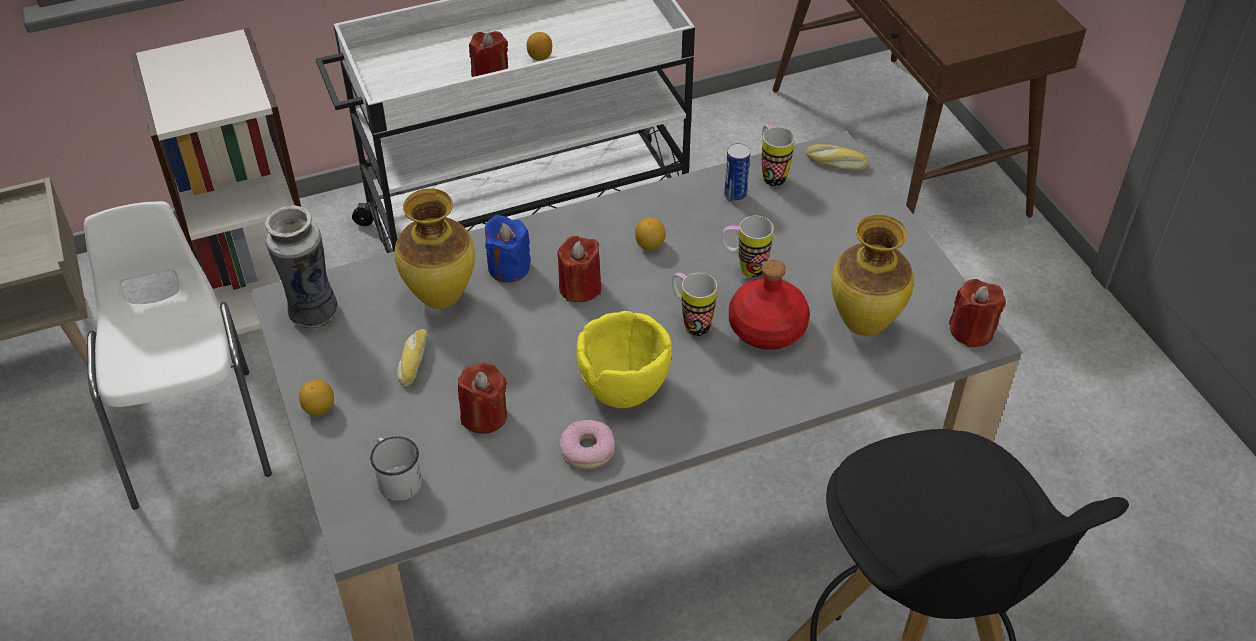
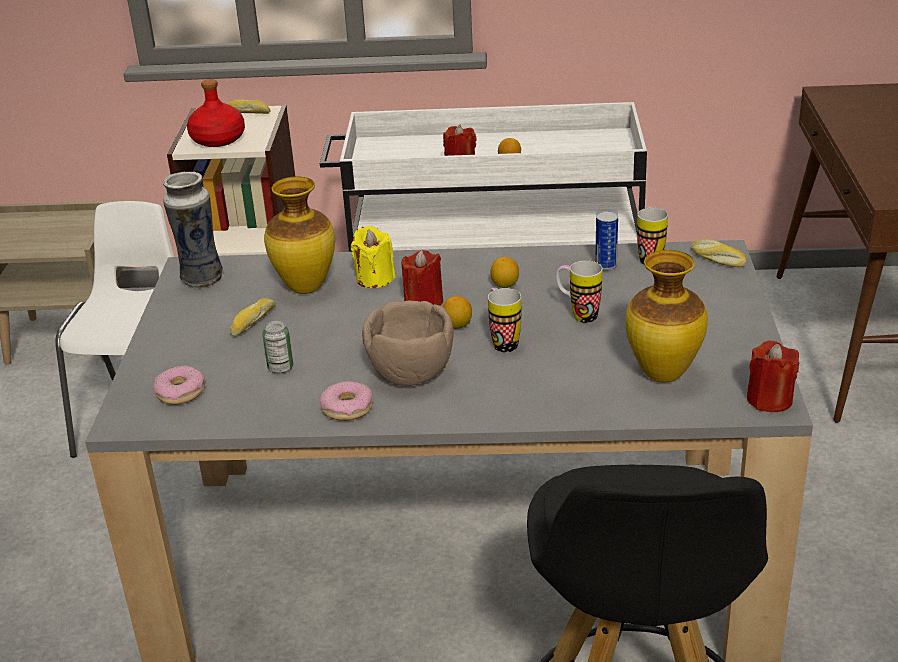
camera: 25 degrees right, 15 degrees down
lemon [299,380,334,416] -> lemon moved to [443,296,472,329]
white mug [370,436,422,501] -> donut [153,366,205,405]
red candle [458,362,507,434] -> can [262,321,293,373]
blue candle [485,215,531,282] -> yellow candle [351,226,396,288]
yellow bowl [576,311,672,408] -> brown bowl [362,300,454,386]
red bottle [729,260,810,350] -> red bottle moved to [187,79,245,147]
none -> bread [228,99,270,114]

